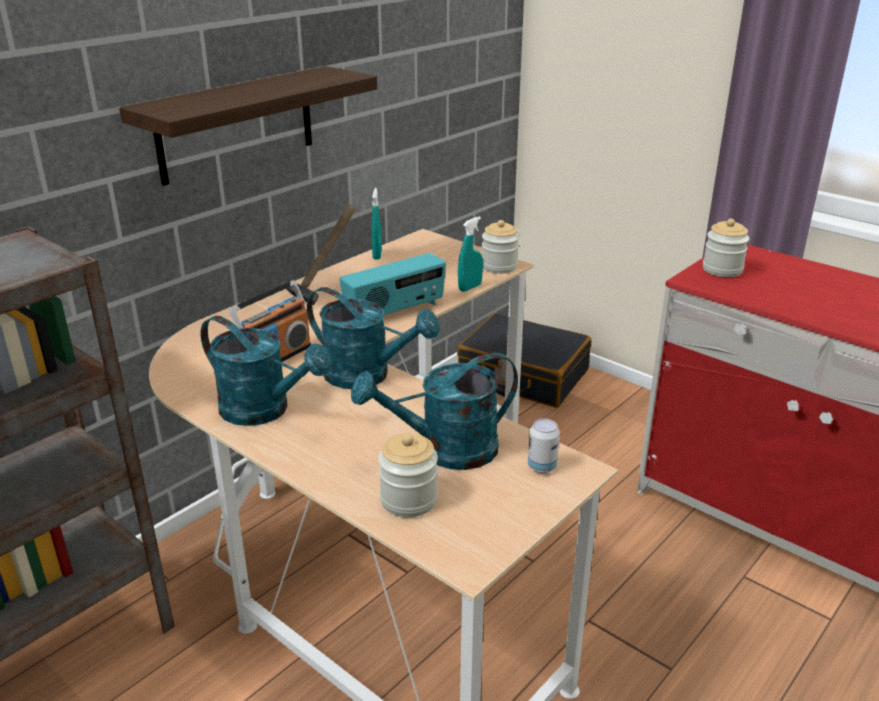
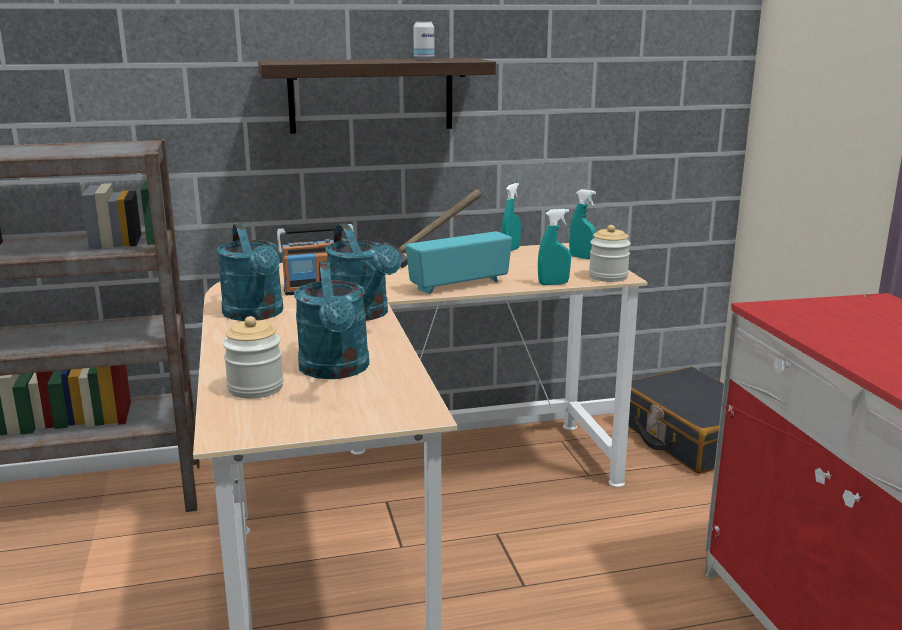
camera: 35 degrees right, 10 degrees down
radio [340,253,446,315] -> radio turned 150 degrees clockwise [406,231,512,294]
turquoise watering can [351,353,518,470] -> turquoise watering can turned 120 degrees counterclockwise [294,260,369,379]
can [528,418,560,473] -> can moved to [413,21,434,60]
jar [703,219,750,277] -> none
none -> turquoise spray bottle [569,189,596,259]

